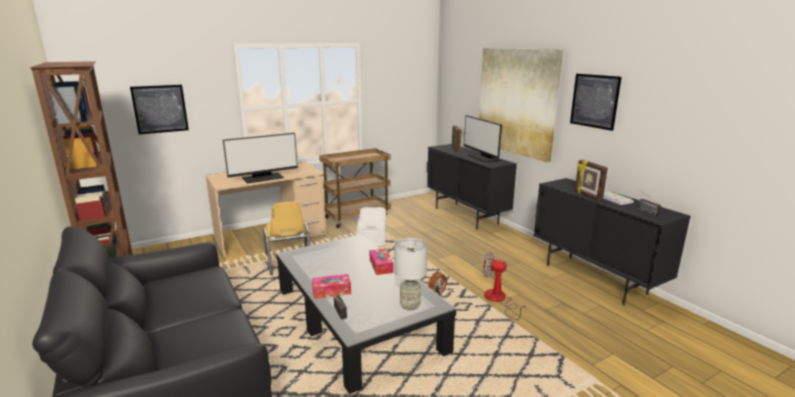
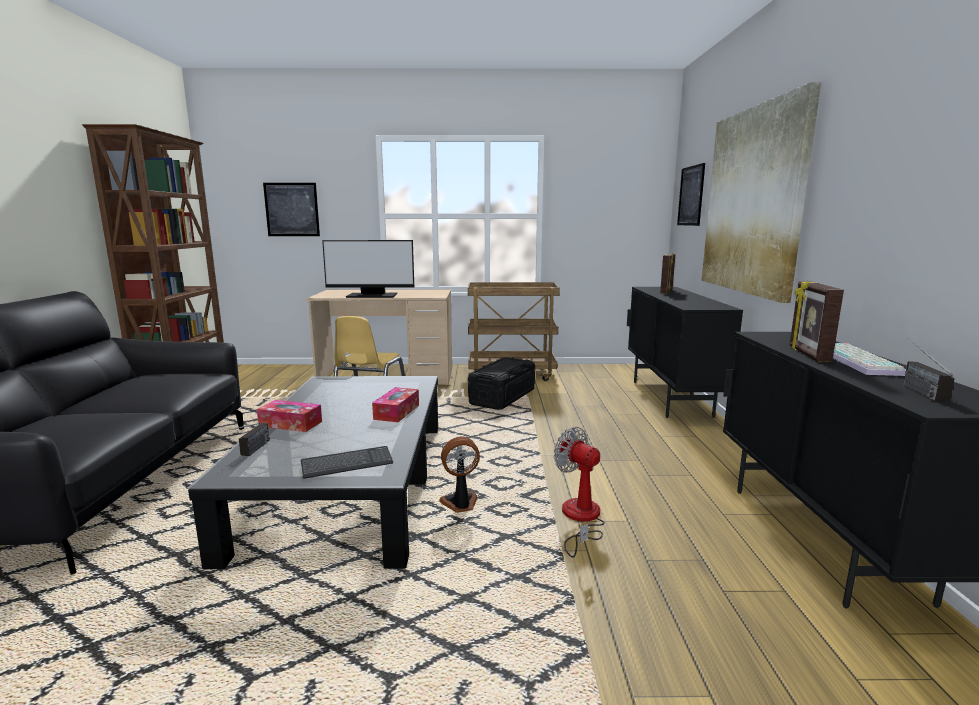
camera: 30 degrees right, 5 degrees down
white storage box [357,207,386,246] -> black storage box [468,357,535,410]
grey table lamp [395,238,427,310] -> keyboard [301,446,393,479]
monitor [464,115,502,163] -> none
picture [570,74,622,131] -> picture moved to [677,163,705,226]

